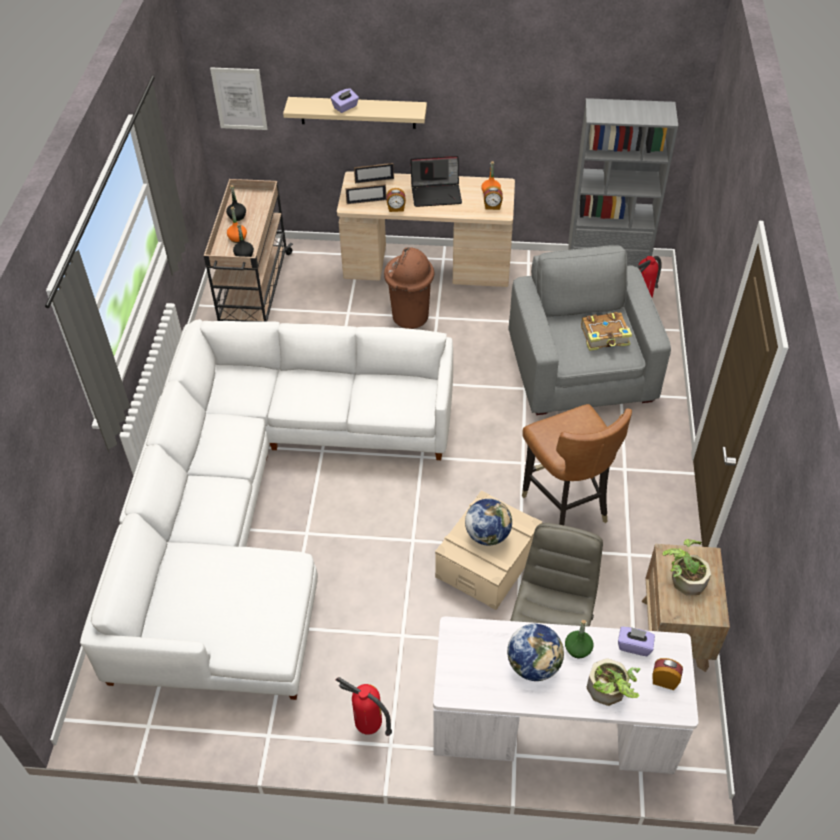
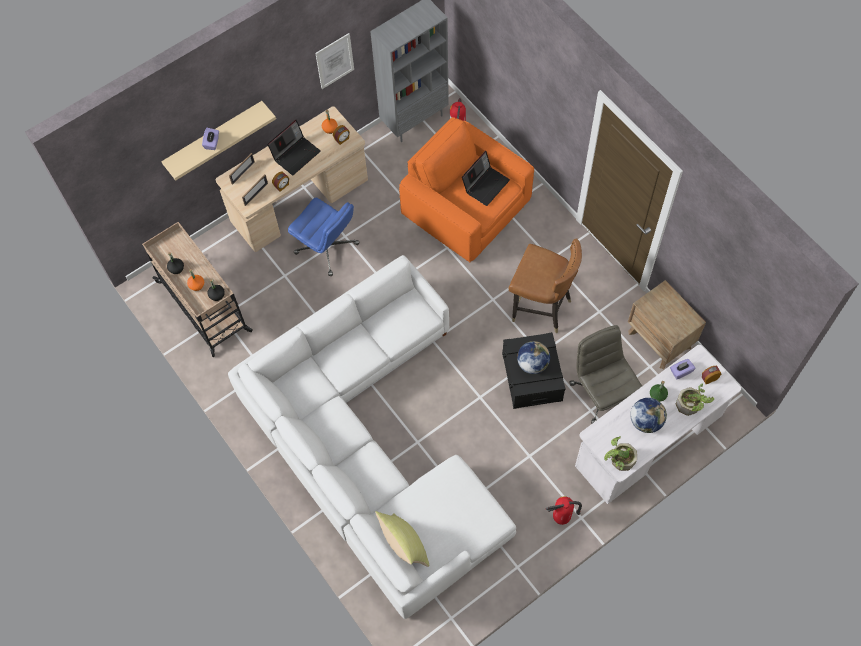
camera: 40 degrees left, 15 degrees up
picture [210,67,267,130] -> picture moved to [315,33,354,89]
brown trash can [384,247,434,329] -> blue office chair [288,198,360,276]
beige storage box [435,491,542,610] -> black storage box [502,332,565,409]
grey armchair [509,245,671,415] -> orange armchair [399,117,534,262]
book [581,312,632,351] -> laptop [462,151,510,206]
potted plant [663,539,711,595] -> potted plant moved to [604,436,637,471]
none -> yellow pillow [375,511,429,567]

